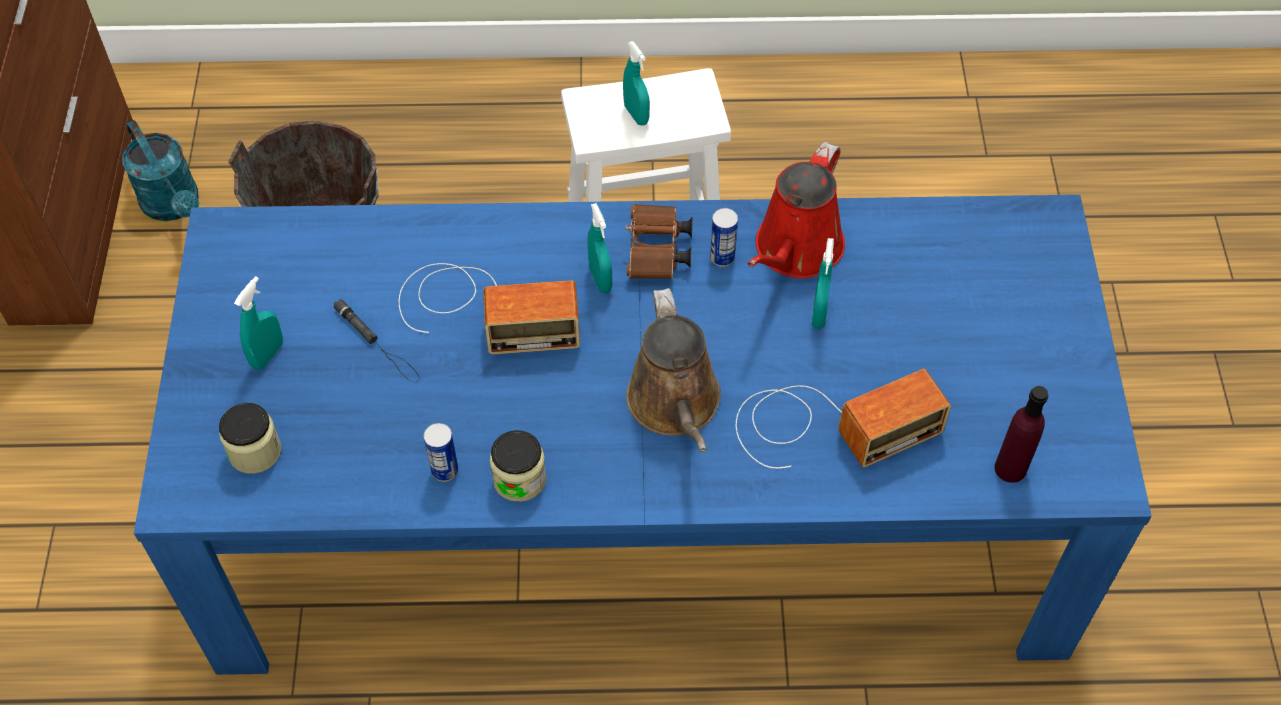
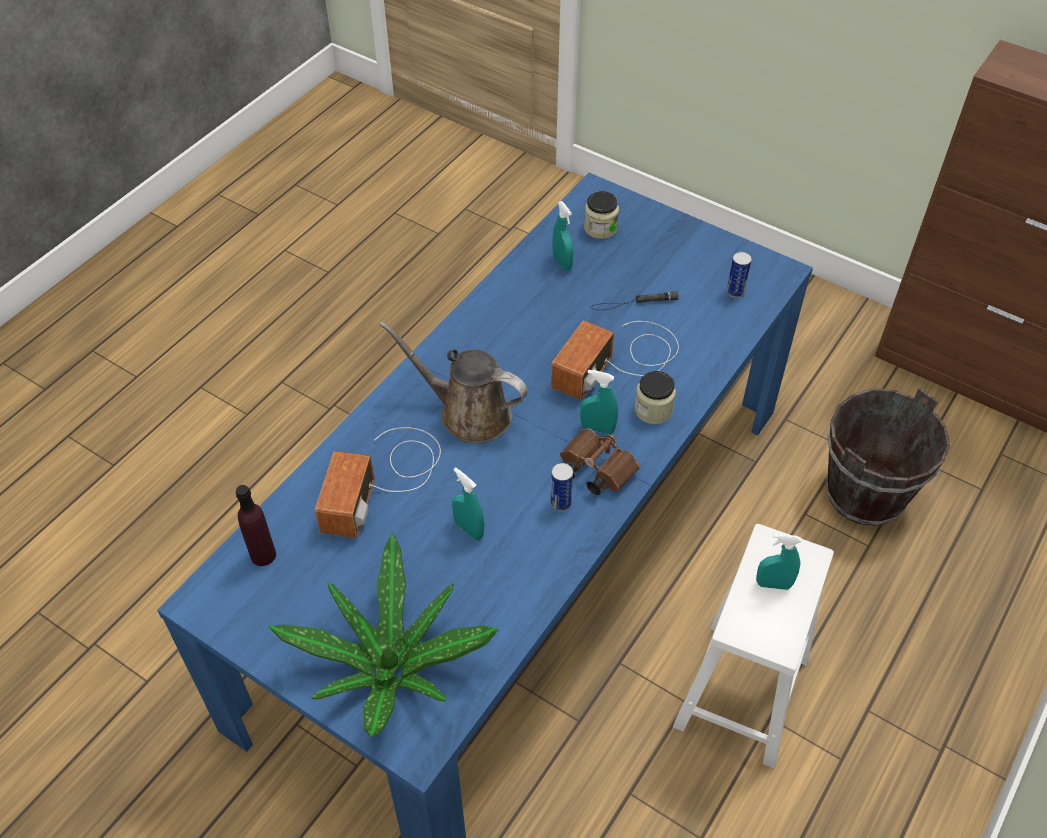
camera: 125 degrees right, 5 degrees down
turquoise watering can [122,120,199,221] -> none
turquoise spray bottle [234,276,283,370] -> turquoise spray bottle moved to [552,201,574,271]
can [424,423,459,482] -> can moved to [727,252,752,298]
jar [490,430,546,502] -> jar moved to [635,371,676,424]
red watering can [748,142,845,278] -> none
none -> potted plant [269,532,498,737]

